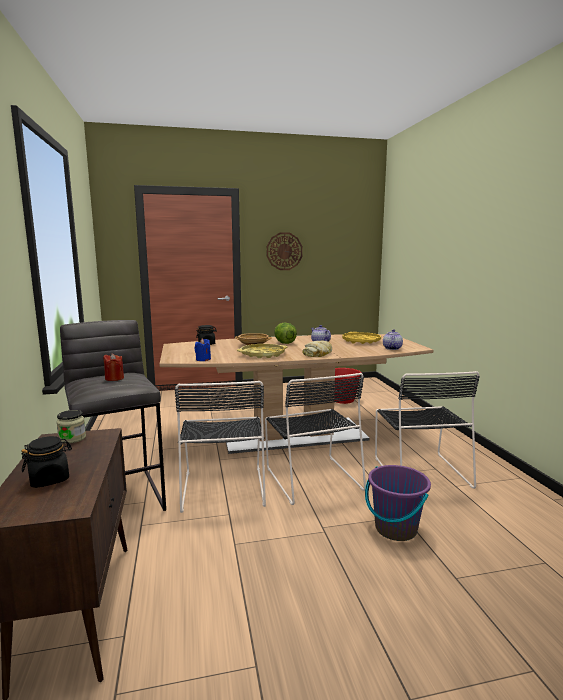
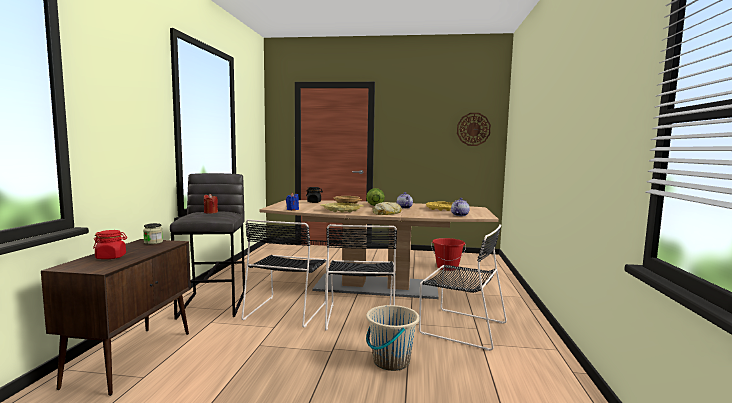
camera: 20 degrees right, 5 degrees down
black jar [21,436,72,488] -> red jar [93,230,127,259]
wall clock [266,232,303,270] -> wall clock moved to [457,113,491,146]
purple bucket [365,465,431,541] -> beige bucket [366,305,420,371]
black chair [375,371,480,489] -> black chair turned 75 degrees counterclockwise [419,224,507,351]

